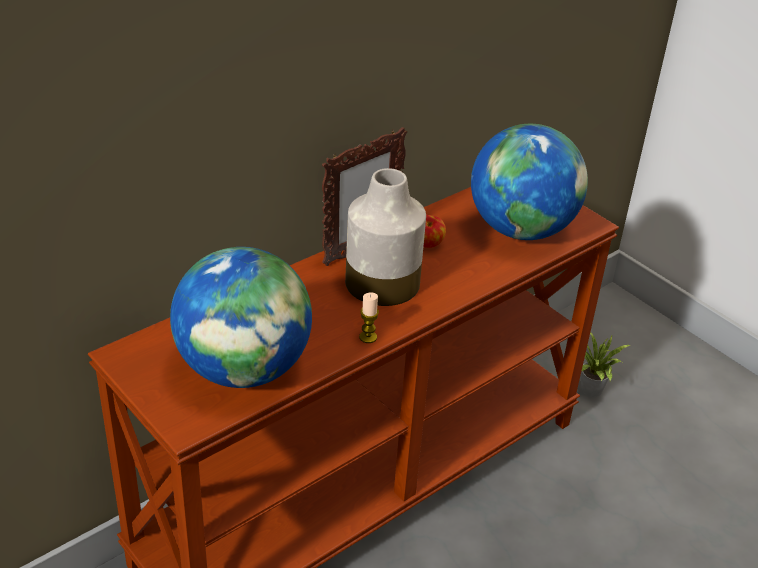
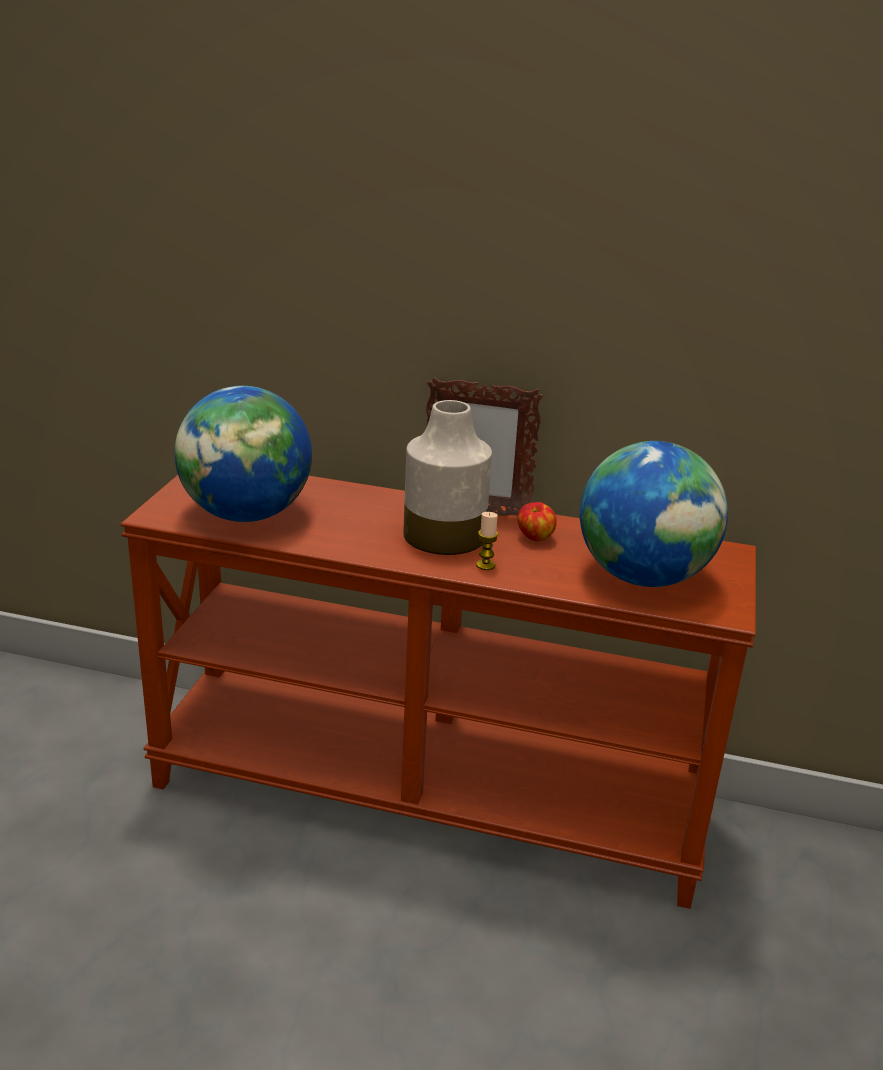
camera: 55 degrees right, 10 degrees down
candle [359,292,379,343] -> candle moved to [476,512,498,570]
potted plant [581,332,630,397] -> none

